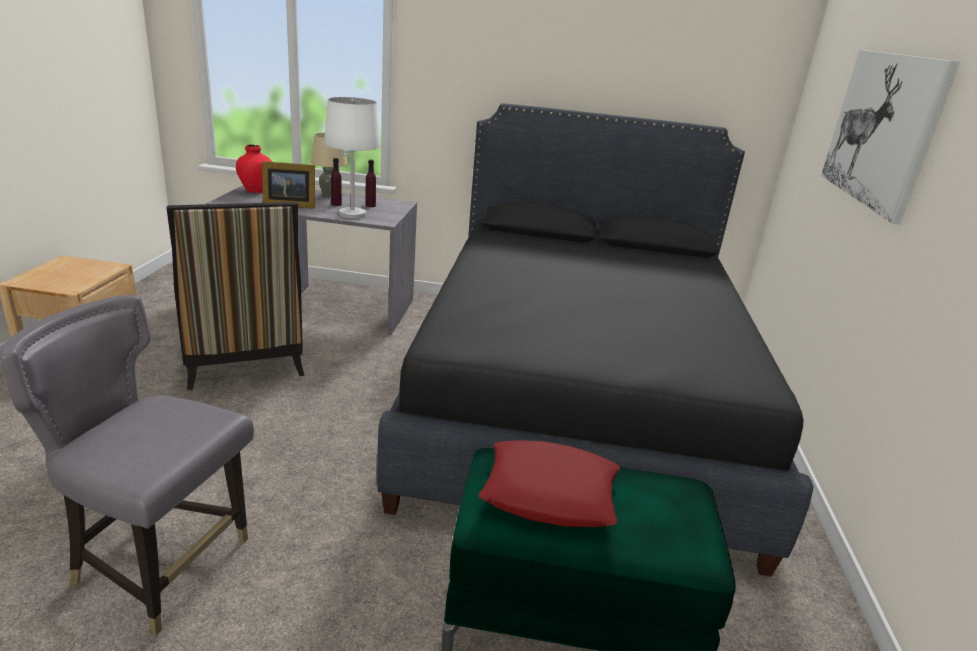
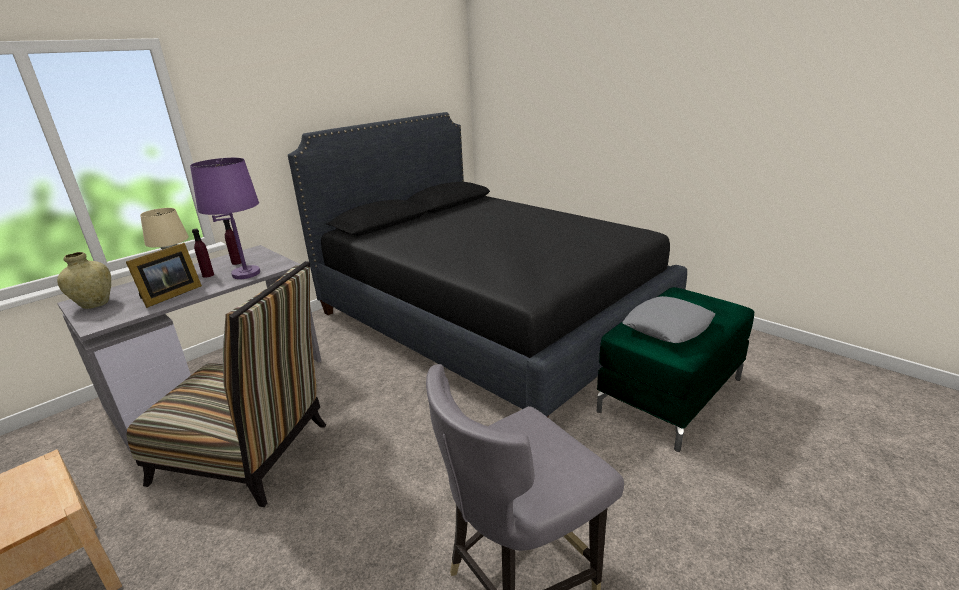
camera: 50 degrees left, 0 degrees up
red vase [236,144,272,193] -> beige vase [57,252,111,309]
white table lamp [324,97,381,219] -> purple table lamp [190,158,260,279]
red pillow [479,440,620,527] -> grey pillow [622,296,715,343]
picture [821,50,960,225] -> none

